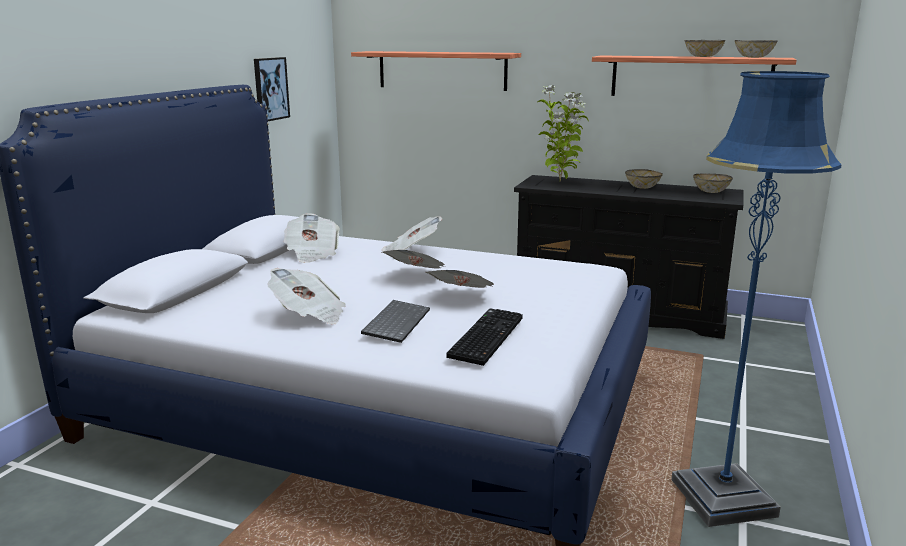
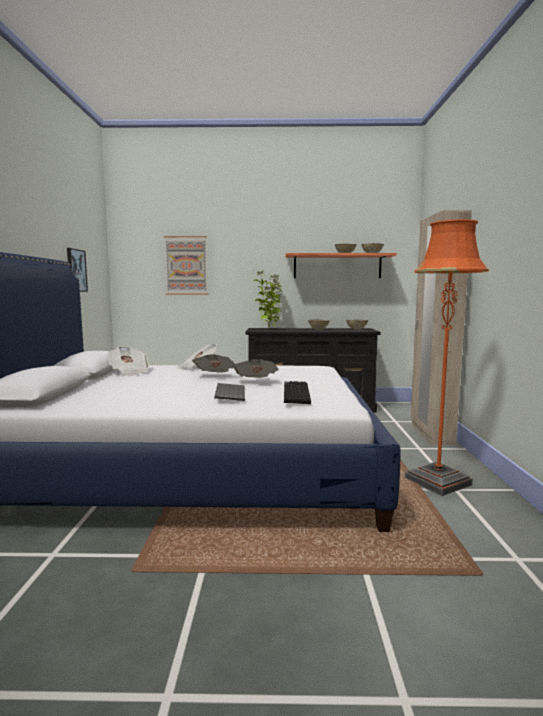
camera: 20 degrees left, 10 degrees down
newspaper [267,268,346,324] -> none
shelf [351,51,521,91] -> picture [164,236,208,295]
blue floor lamp [671,71,842,527] -> orange floor lamp [405,219,489,496]
none -> beige wardrobe [411,210,472,445]

